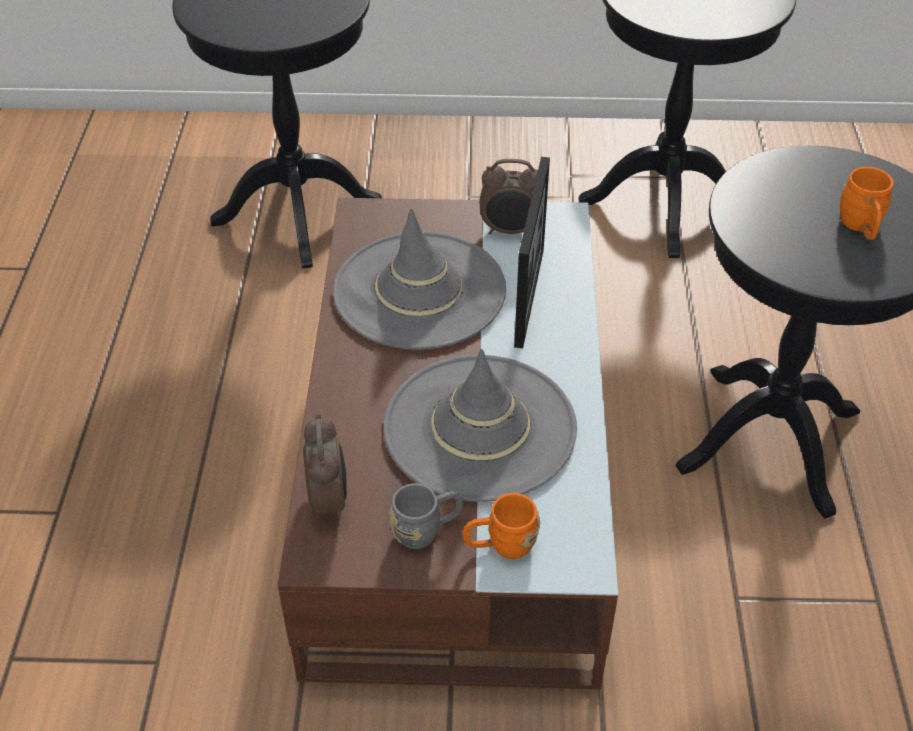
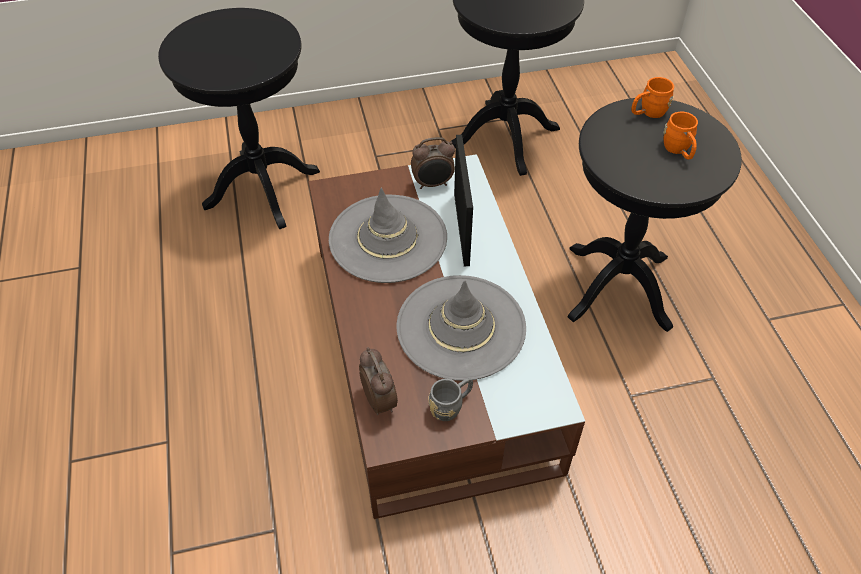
camera: 15 degrees left, 5 degrees up
orange mug [463,493,540,559] -> orange mug moved to [631,77,674,118]

